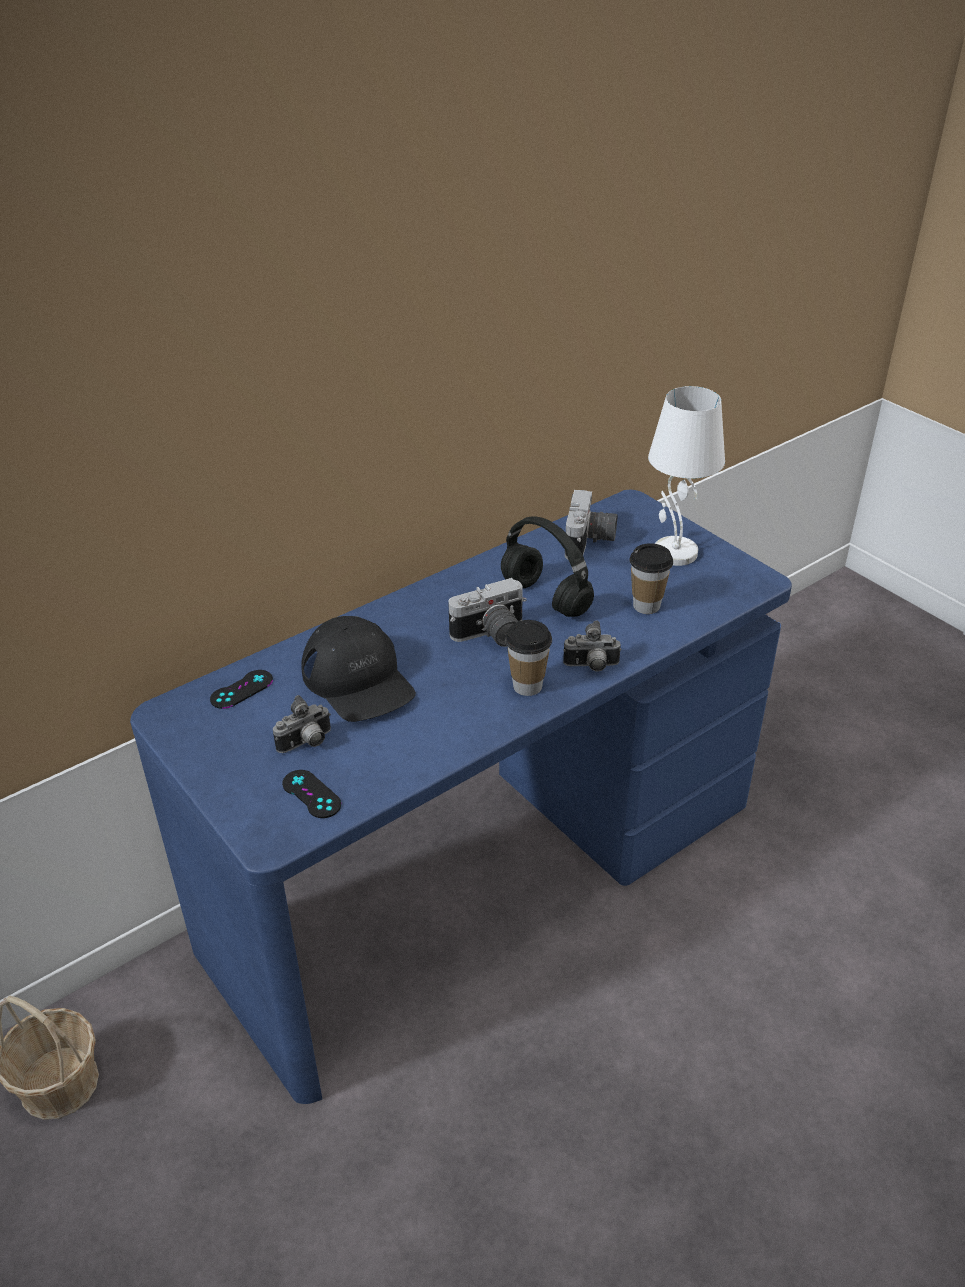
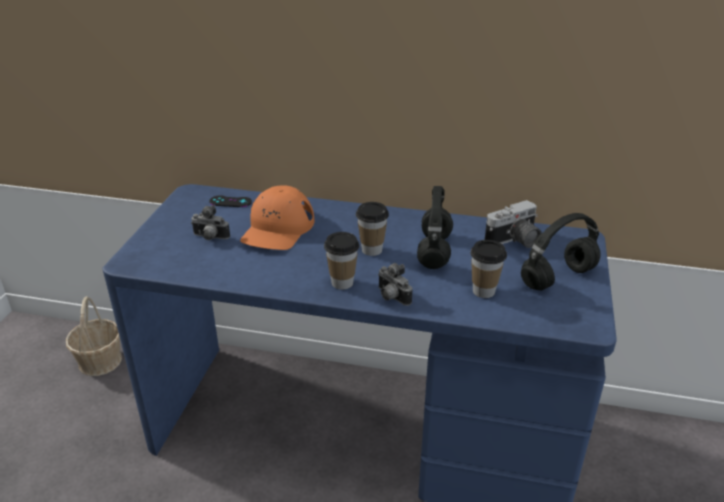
camera: 50 degrees right, 5 degrees down
black game controller [282,770,341,818] -> none
black cap [301,616,416,722] -> orange cap [240,185,314,250]
camera [448,578,526,647] -> cup [356,202,389,256]
white table lamp [648,386,725,566] -> black headphones [521,213,601,290]

